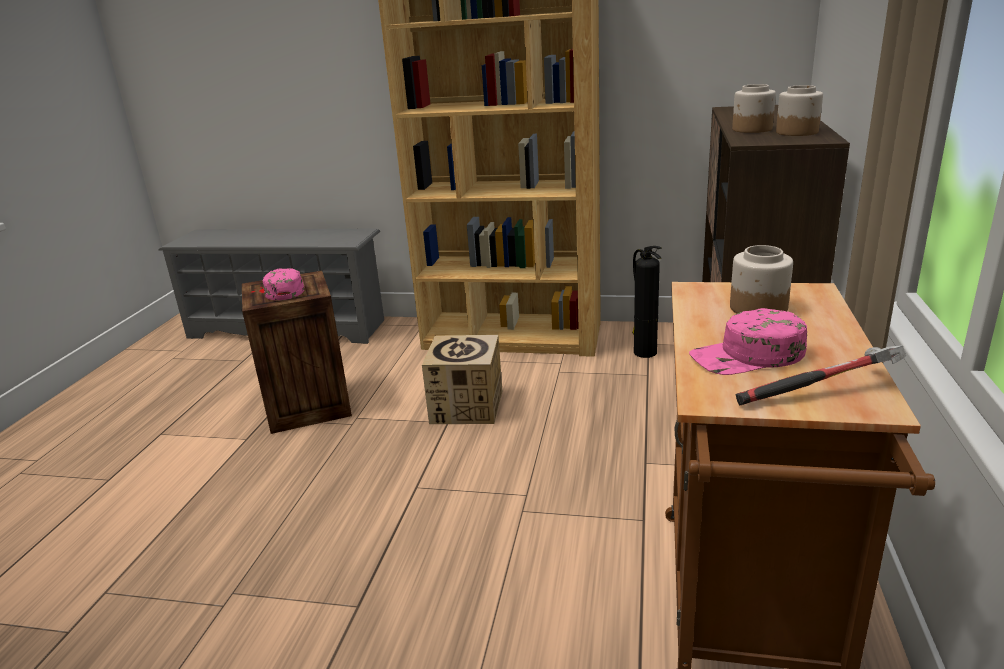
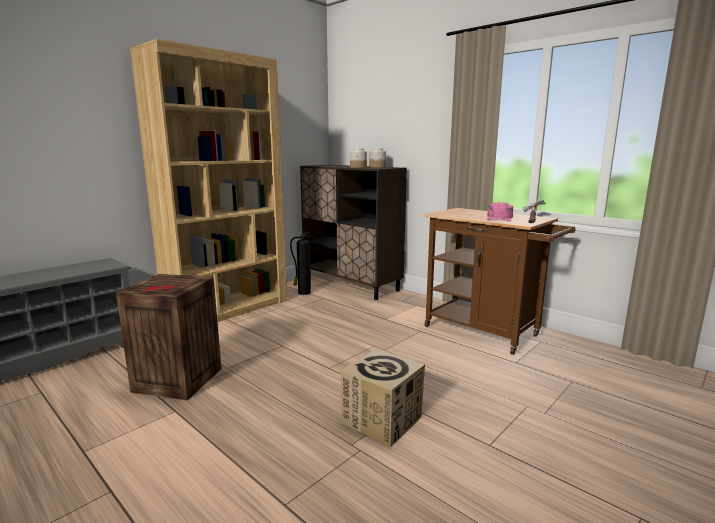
camera: 60 degrees left, 10 degrees down
pink cap [263,269,304,300] -> none
cardboard box [422,335,502,424] -> cardboard box moved to [340,348,425,448]
jar [730,245,793,314] -> none

